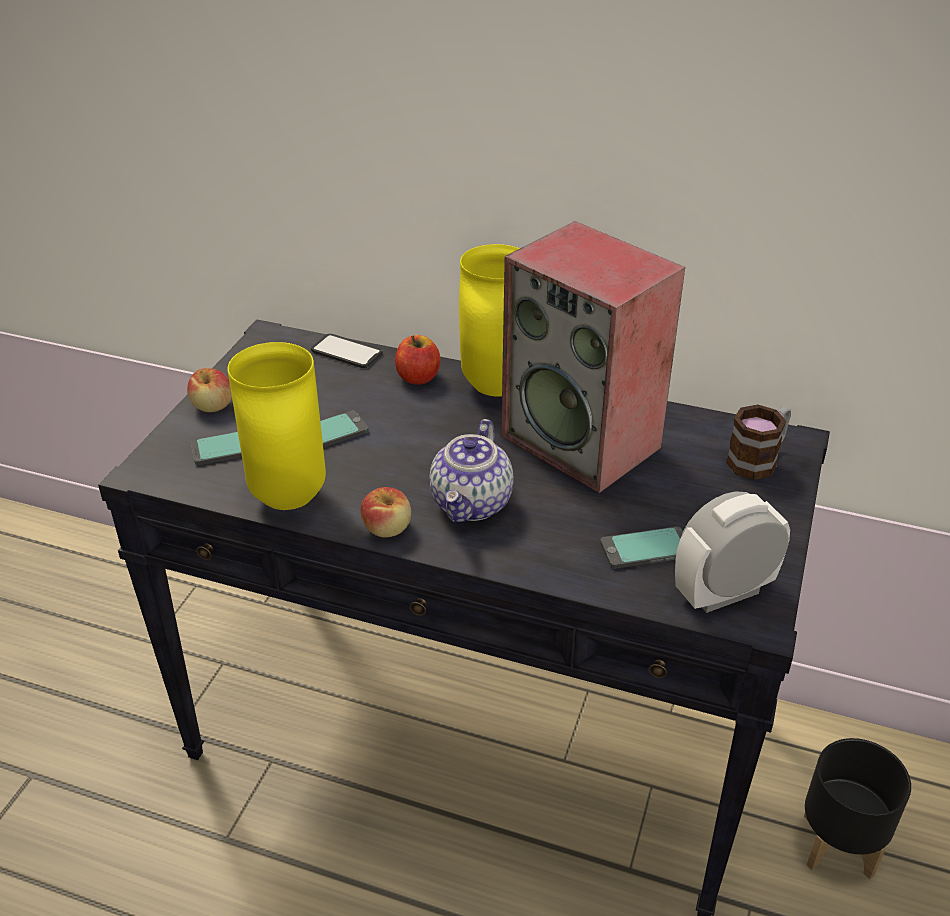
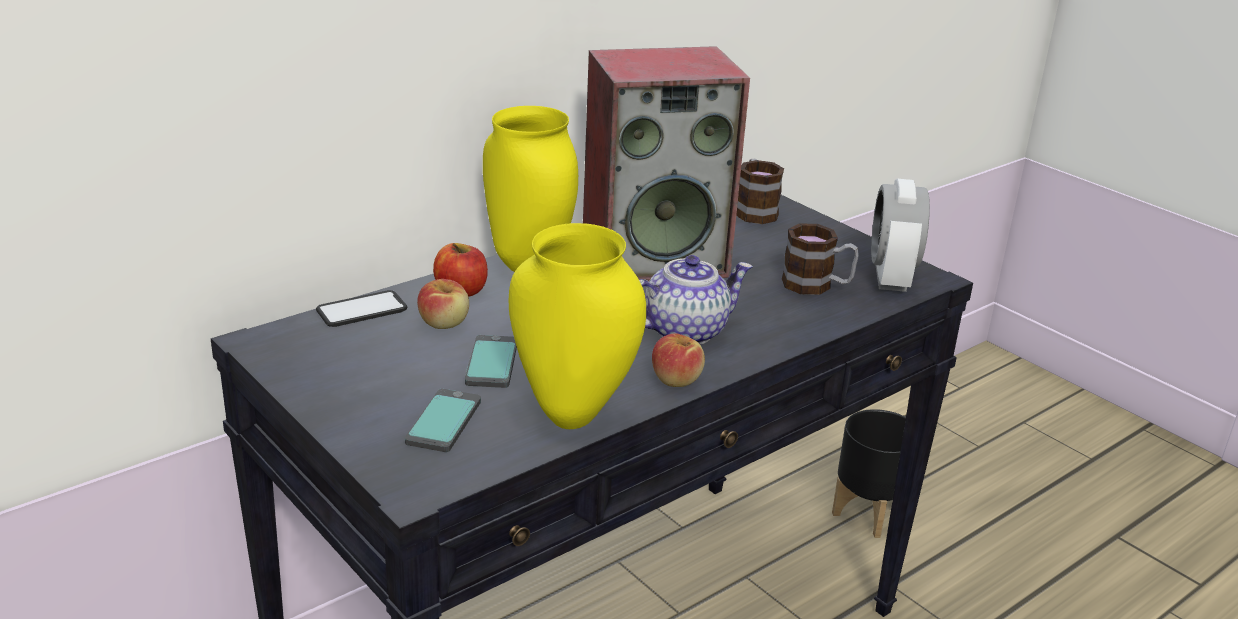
camera: 60 degrees left, 10 degrees down
apple [187,368,232,412] -> apple moved to [417,279,469,329]
teapot [429,419,514,523] -> teapot turned 75 degrees counterclockwise [639,255,753,345]
phone [600,526,683,569] -> mug [782,223,859,295]

